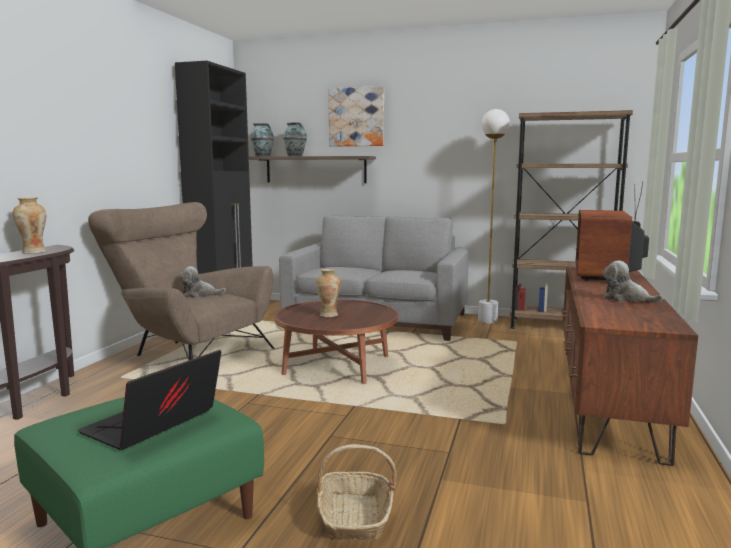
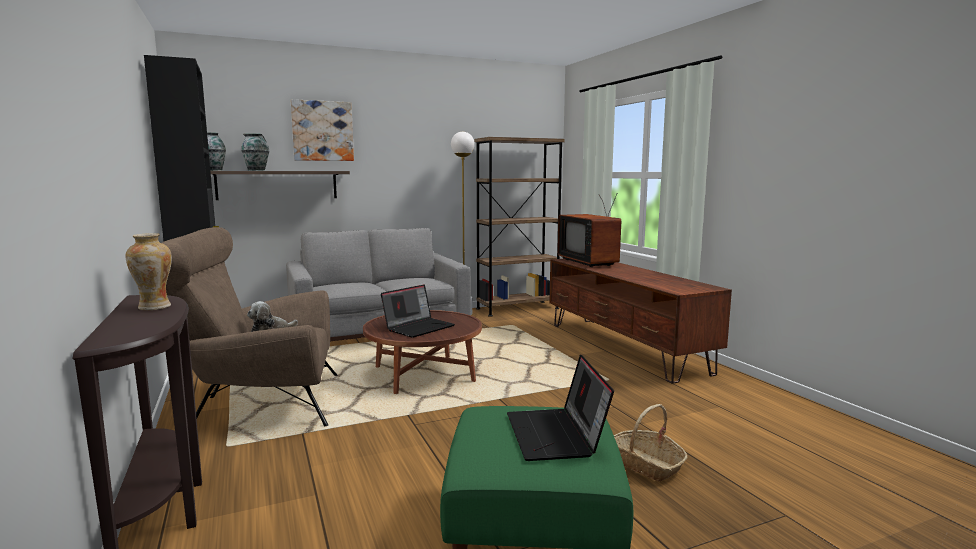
camera: 40 degrees left, 0 degrees up
vase [316,269,341,317] -> laptop [381,285,455,338]
plush toy [603,261,664,303] -> none

